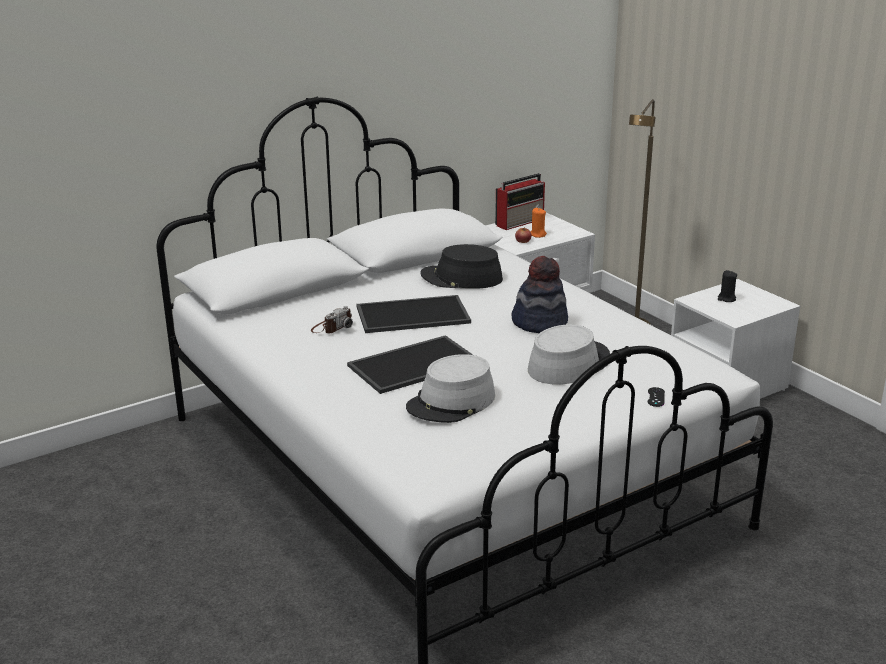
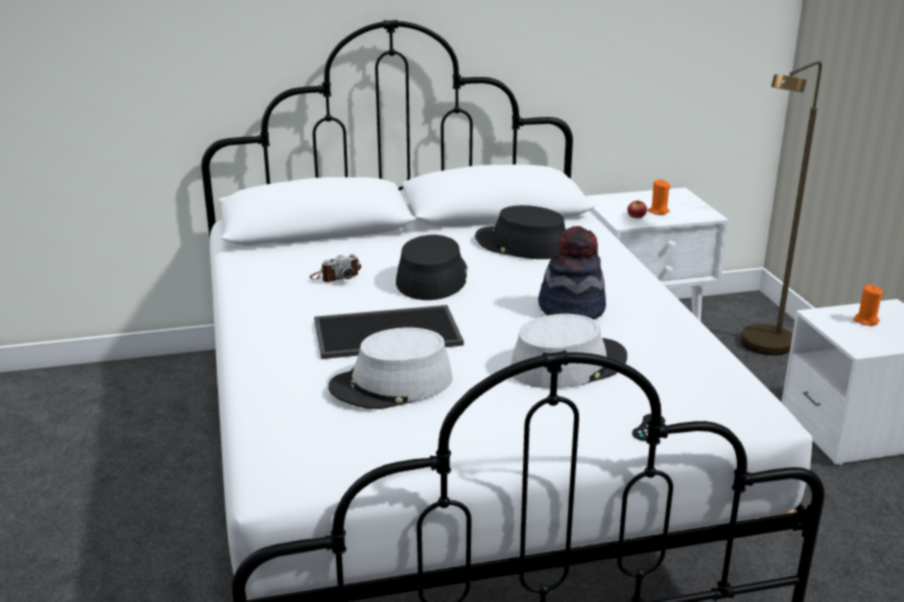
camera: 20 degrees right, 0 degrees up
tray [357,295,471,333] -> black hat [396,235,467,300]
radio [495,173,545,230] -> none
black candle [718,270,737,302] -> orange candle [853,284,883,326]

